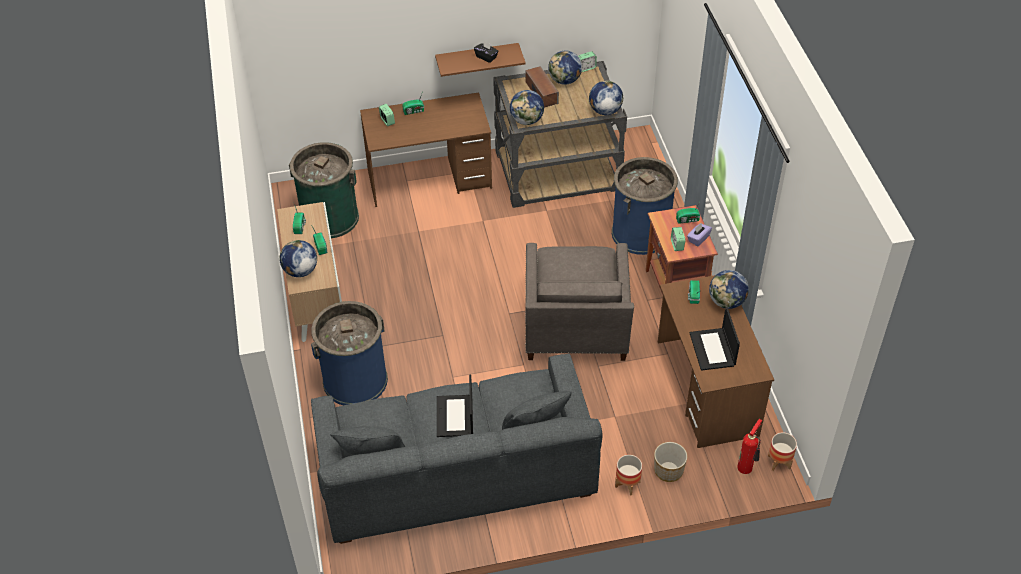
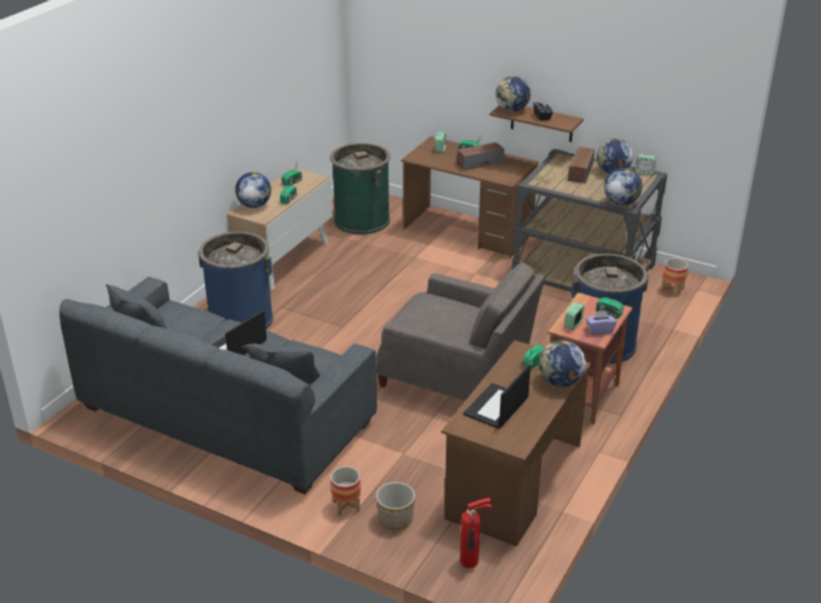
camera: 40 degrees right, 15 degrees down
globe [510,90,544,125] -> globe moved to [496,76,531,112]
grey armchair [525,243,634,361] -> grey armchair turned 105 degrees counterclockwise [376,262,545,401]
planter [768,432,797,471] -> planter moved to [662,258,688,297]
none -> speaker [457,142,504,171]

